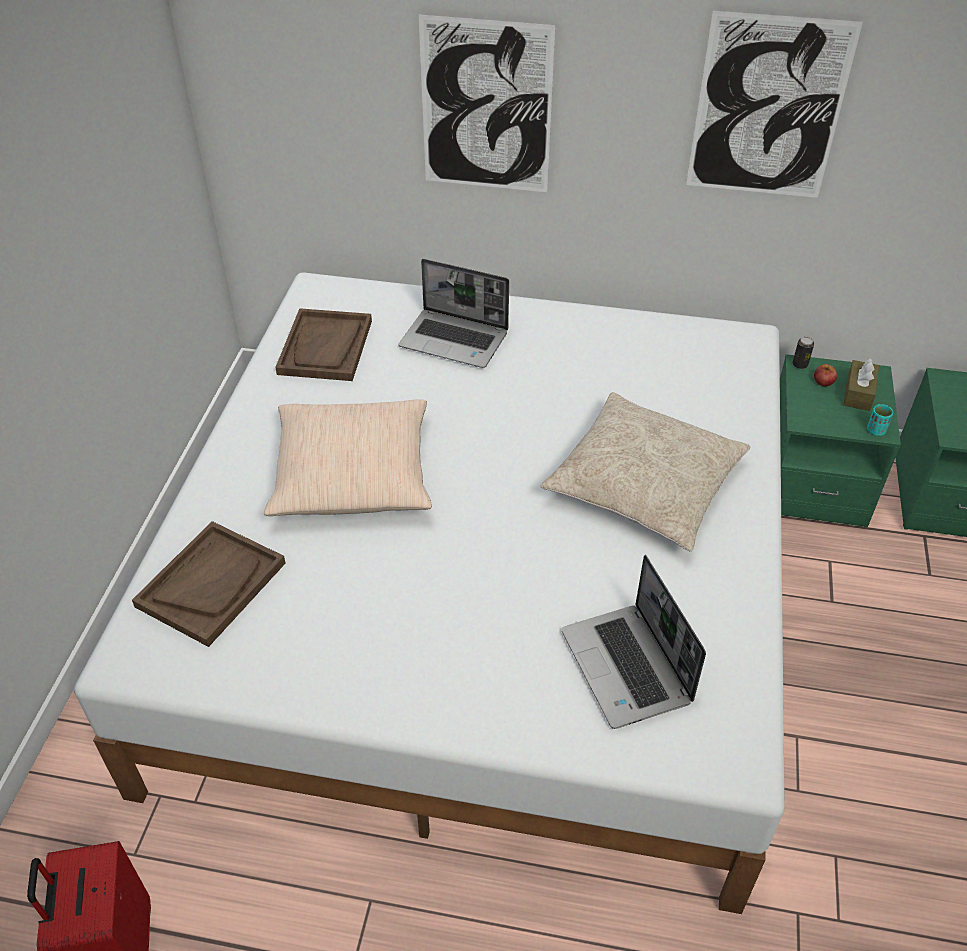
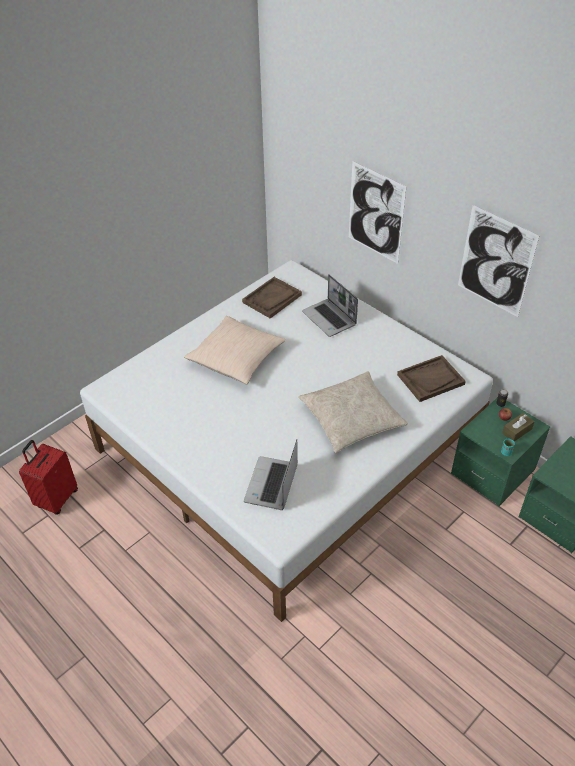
camera: 35 degrees right, 0 degrees up
brown tray [132,521,286,647] -> brown tray moved to [397,355,466,402]

